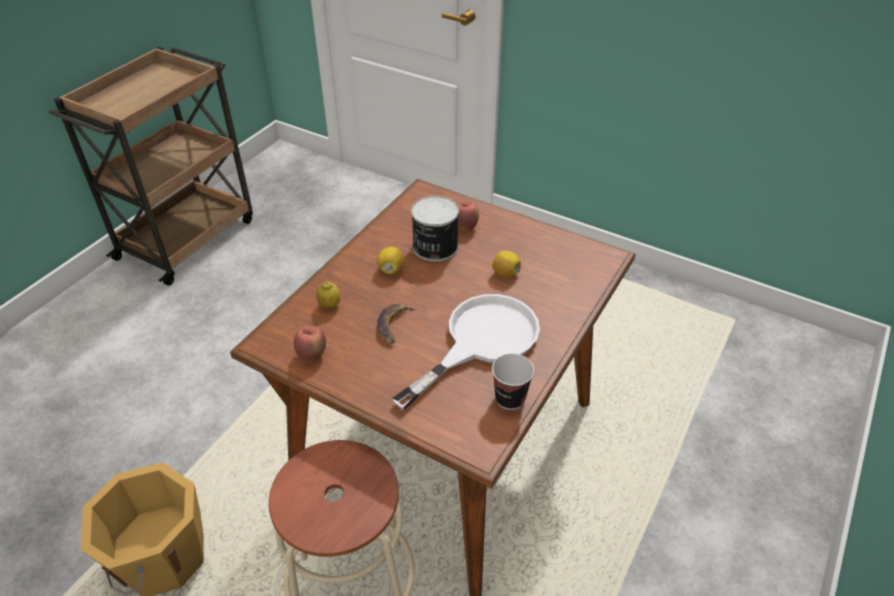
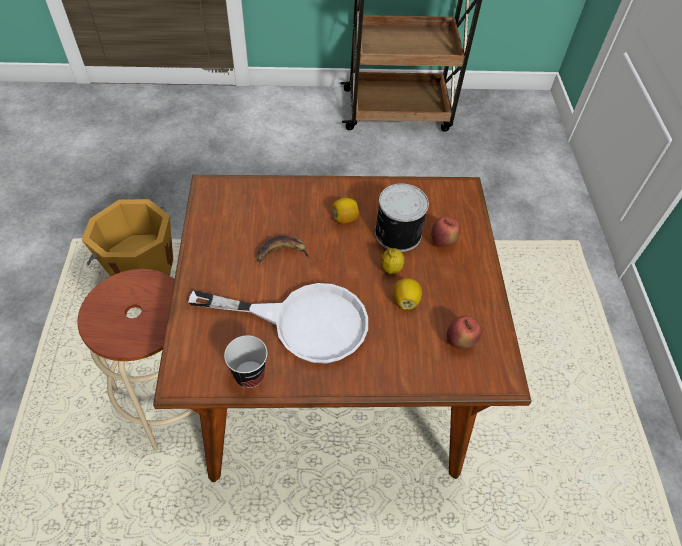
camera: 55 degrees right, 10 degrees up
apple [294,326,326,361] -> apple moved to [447,316,482,349]
lemon [316,281,340,309] -> lemon moved to [381,248,404,274]

